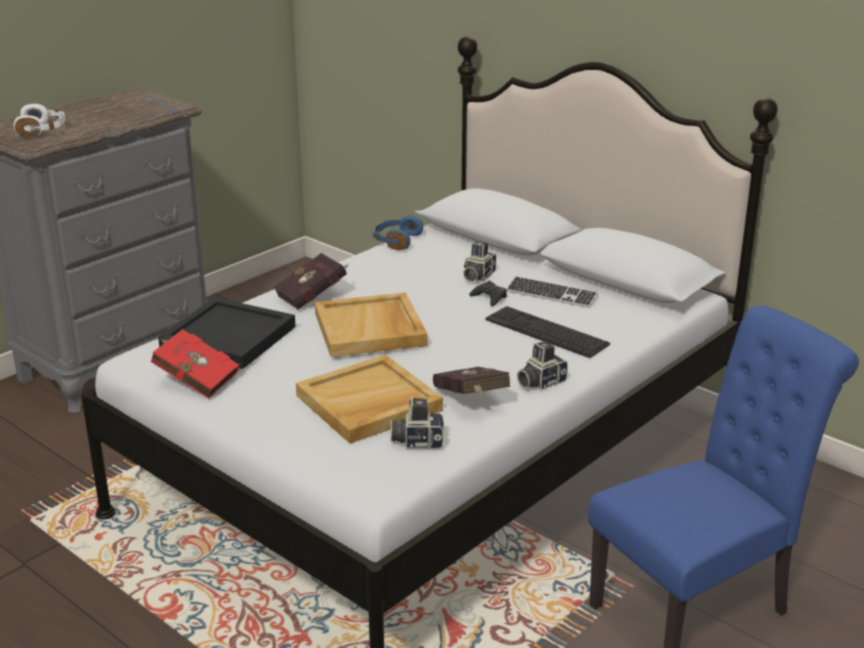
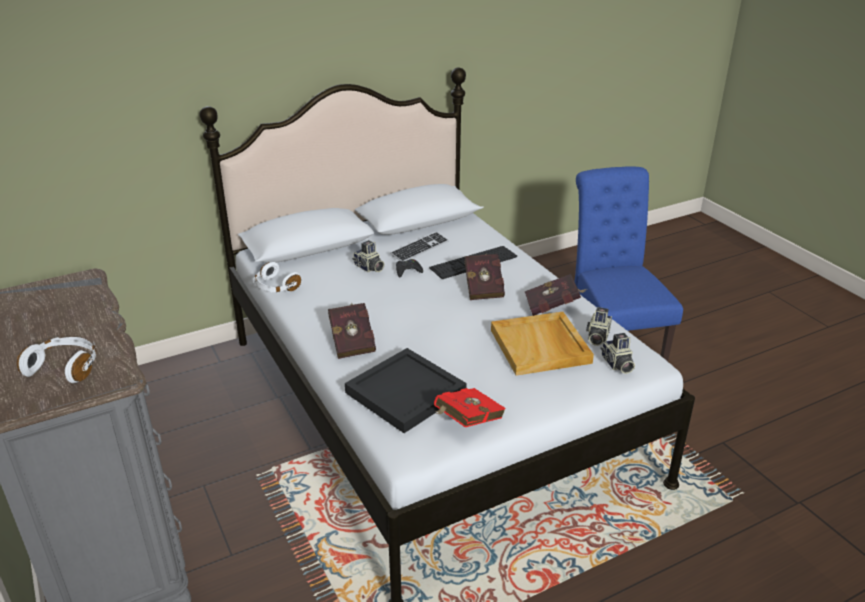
camera: 70 degrees left, 5 degrees up
beige tray [315,292,428,357] -> none
blue headphones [373,216,423,250] -> white headphones [253,262,301,292]
camera [517,341,568,390] -> camera moved to [601,333,635,374]
none -> red book [465,254,505,300]

